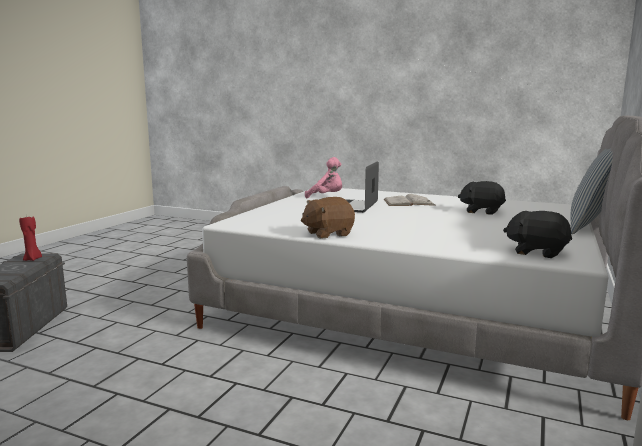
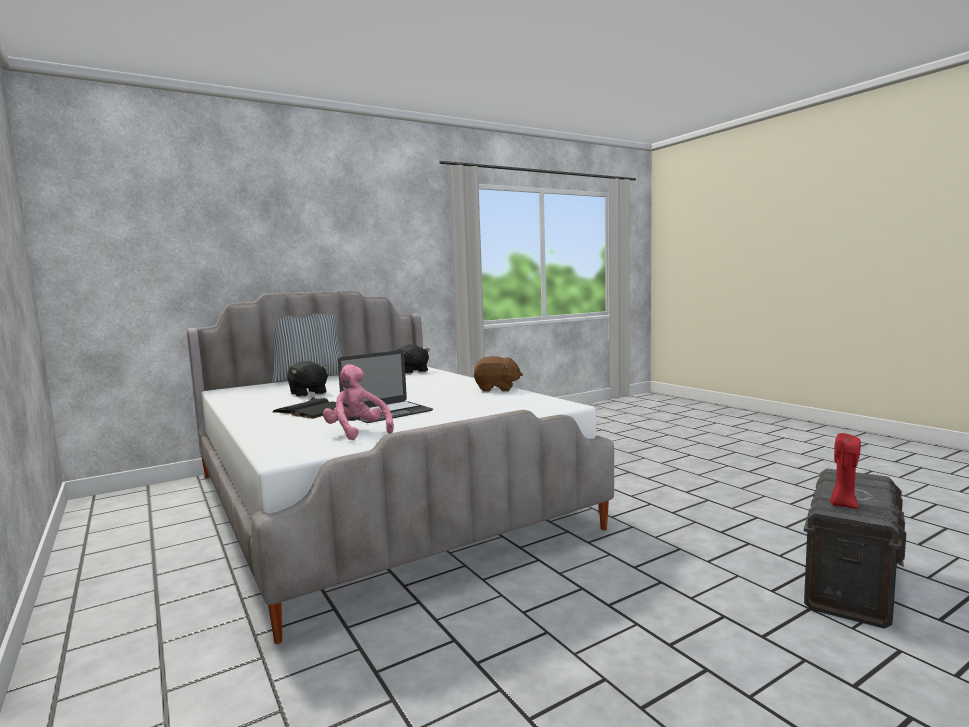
camera: 145 degrees left, 5 degrees down
white book [384,194,436,206] -> black book [273,397,336,419]

